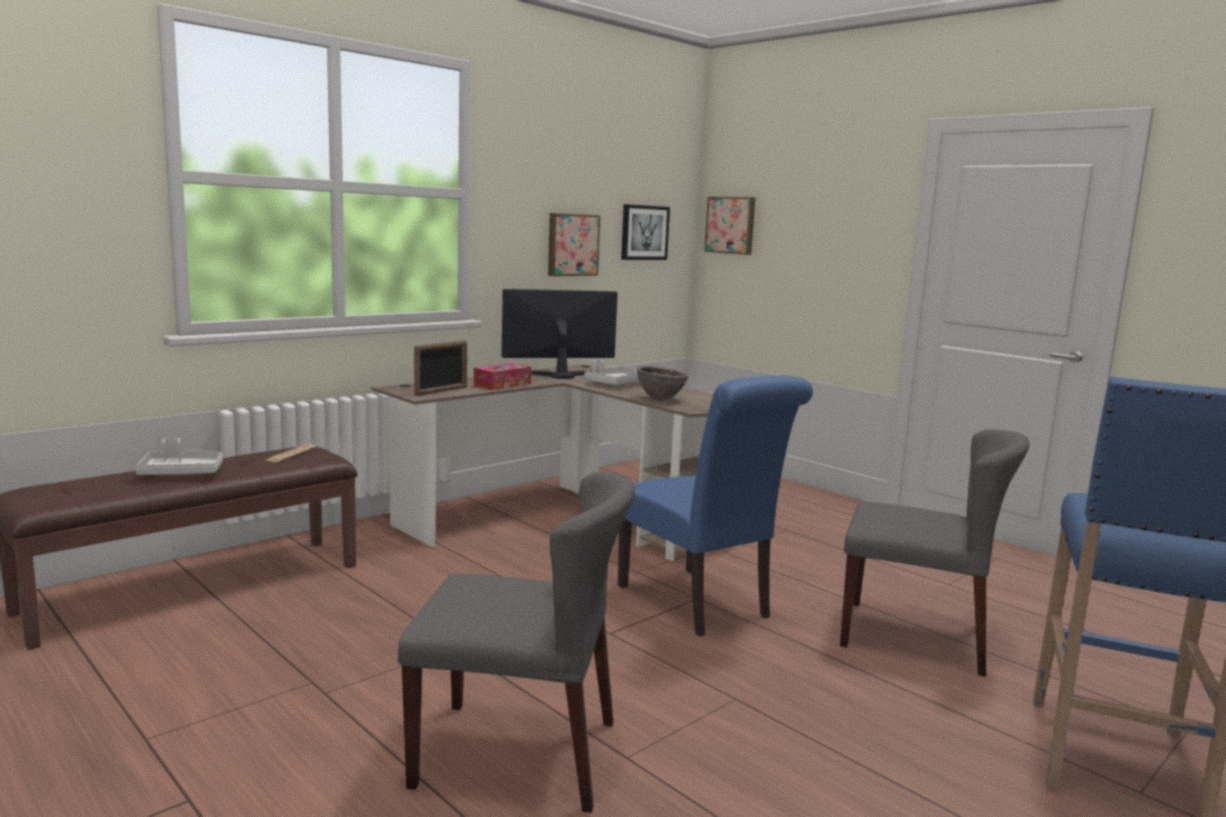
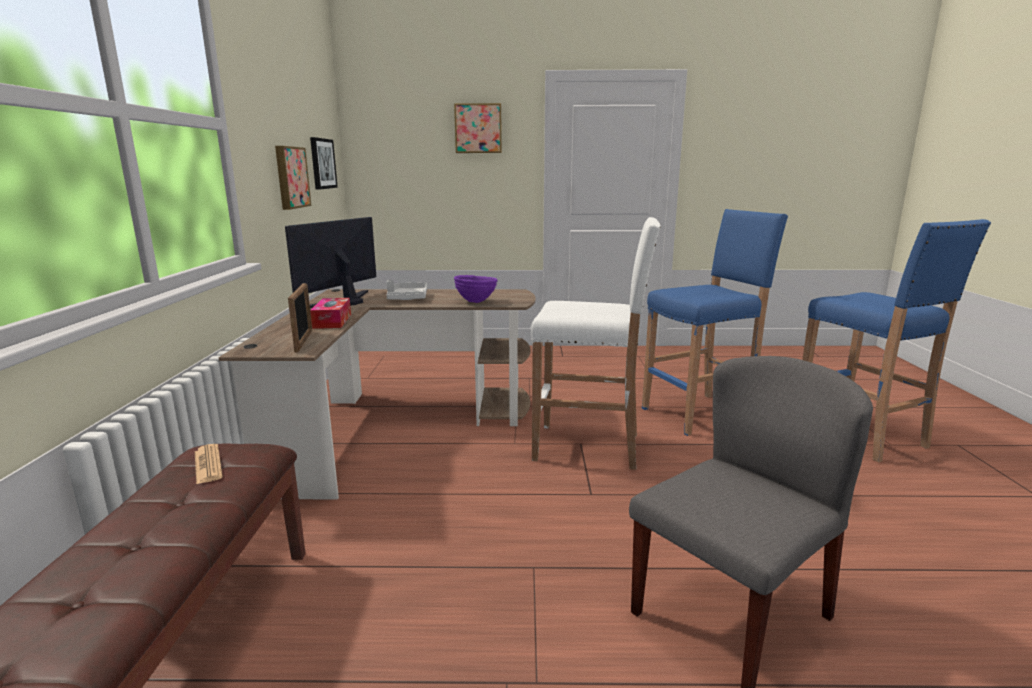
camera: 45 degrees left, 5 degrees up
grey tray [136,438,223,475] -> none
blue chair [618,375,813,636] -> white stool [530,217,661,470]
brown bowl [637,366,689,401] -> purple bowl [454,275,498,303]
picture [704,197,755,255] -> picture moved to [454,103,502,153]
grey chair [840,429,1030,677] -> blue stool [642,209,788,436]

